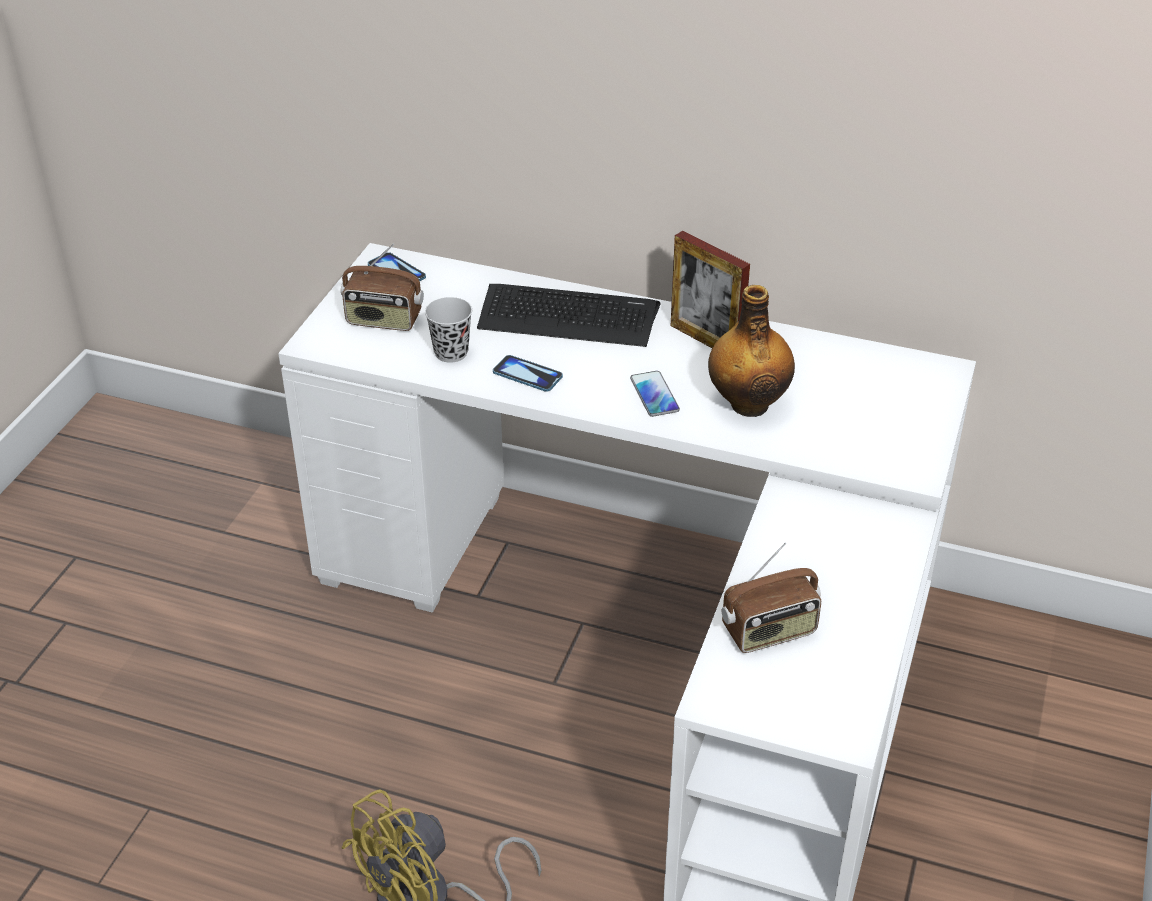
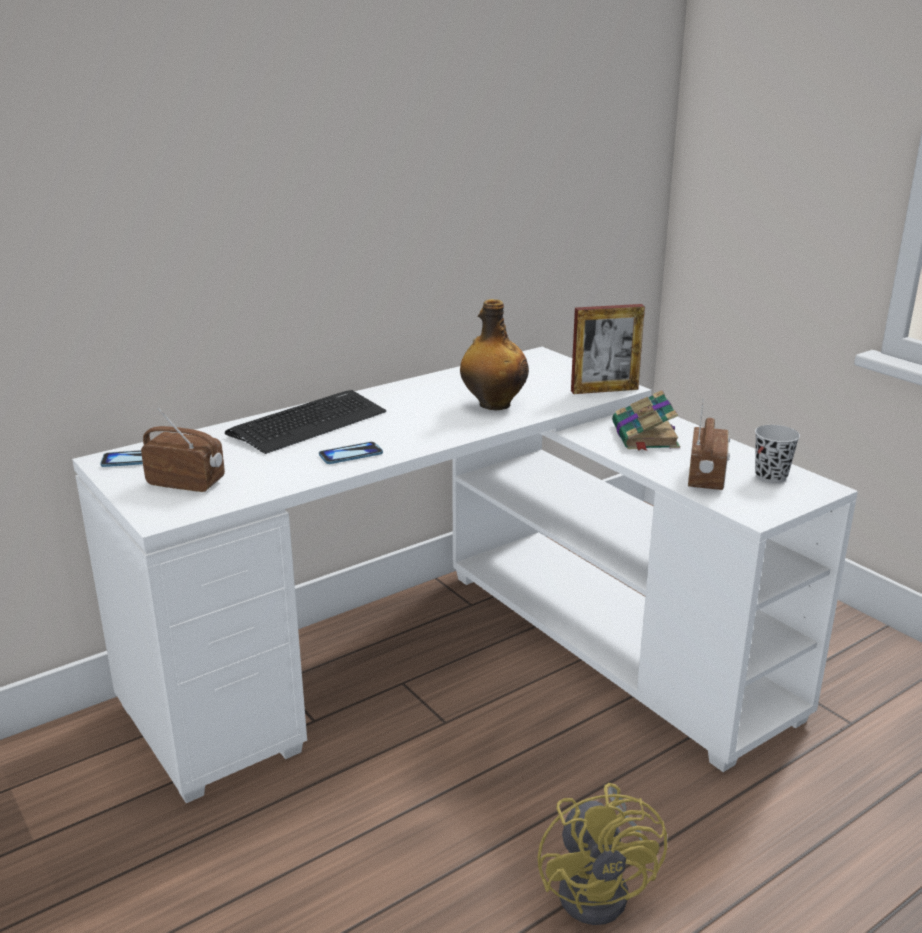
camera: 55 degrees left, 15 degrees down
radio [341,243,424,331] -> radio turned 120 degrees counterclockwise [141,408,225,492]
black cup [425,297,472,363] -> black cup moved to [755,425,800,483]
phone [630,371,680,417] -> none
picture frame [671,231,750,348] -> picture frame moved to [571,304,645,394]
none -> book [612,390,680,451]

